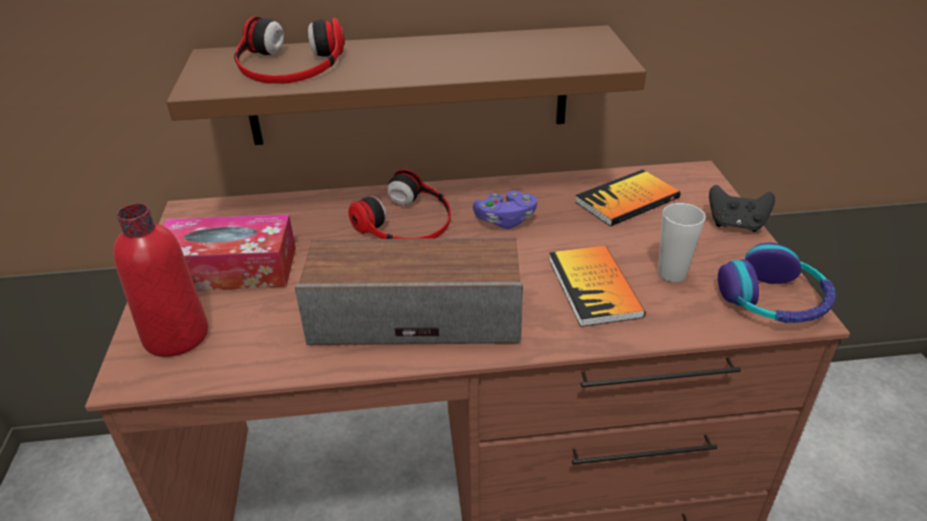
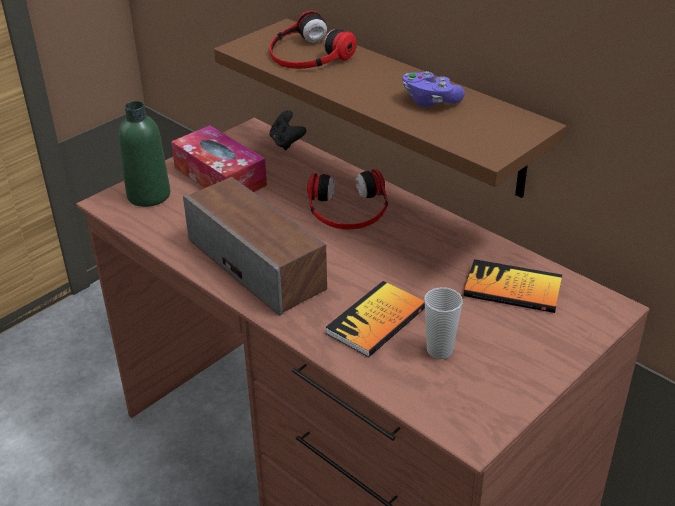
camera: 50 degrees right, 0 degrees up
red bottle [113,204,208,357] -> green bottle [118,101,170,207]
purple game controller [473,191,537,229] -> purple game controller moved to [402,71,465,107]
black game controller [709,185,775,232] -> black game controller moved to [270,110,306,150]
headphones [718,243,836,323] -> none

